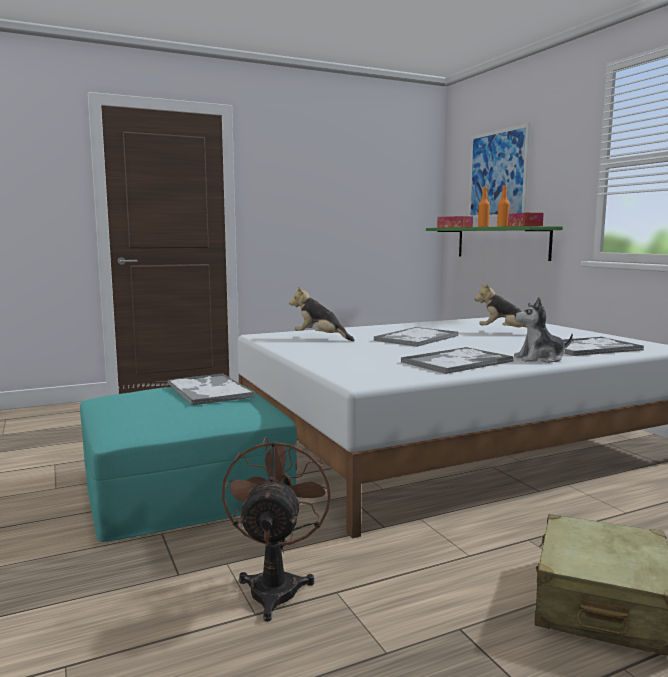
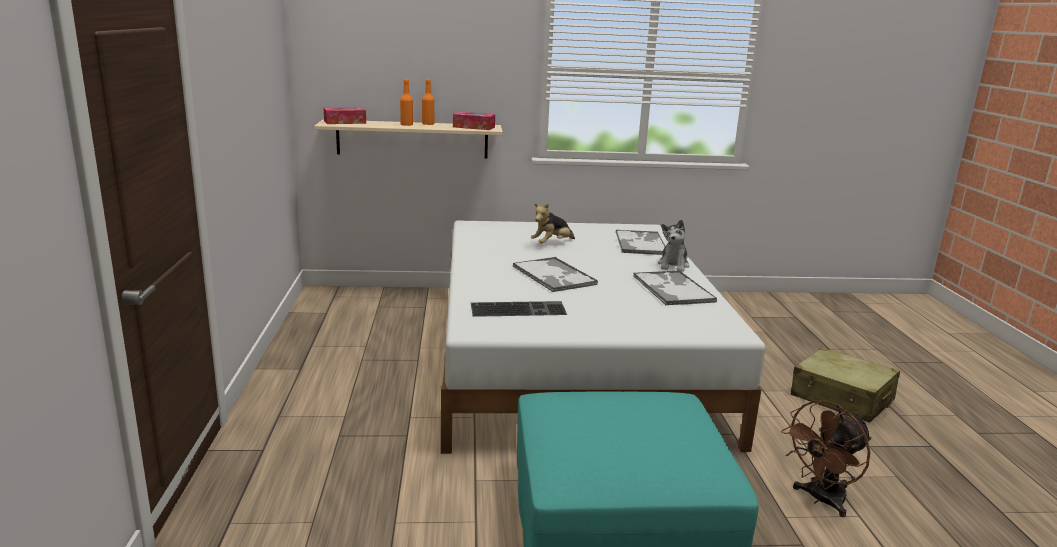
camera: 70 degrees left, 10 degrees up
tray [168,373,255,405] -> none
brown fan [222,437,331,622] -> brown fan turned 60 degrees counterclockwise [781,401,872,517]
plush toy [289,287,354,341] -> keyboard [471,301,567,317]
green shelf [426,226,563,261] -> beige shelf [314,119,503,159]
picture [468,123,530,219] -> none

